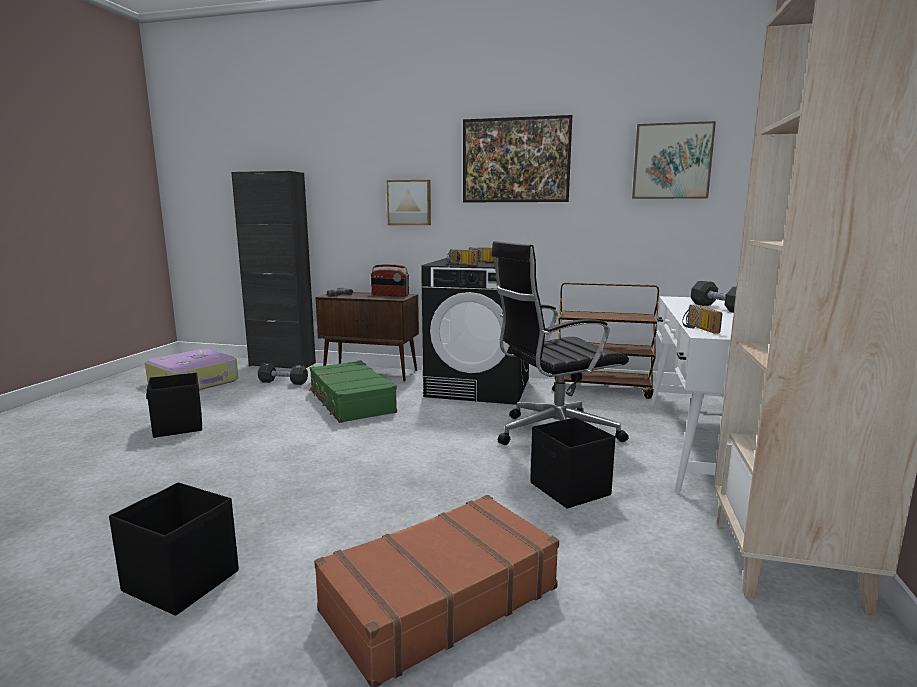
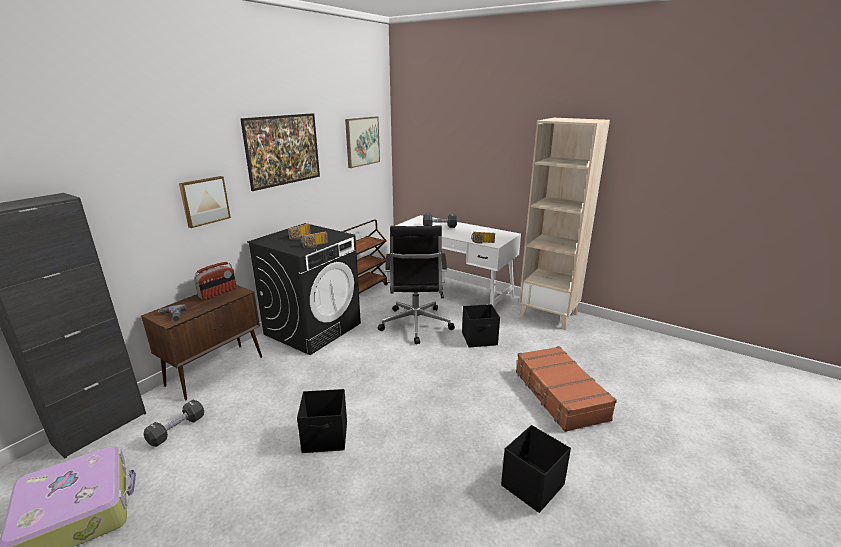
camera: 70 degrees left, 10 degrees up
black storage box [146,372,202,438] -> black storage box moved to [297,389,347,453]
green suitcase [309,360,397,423] -> none

